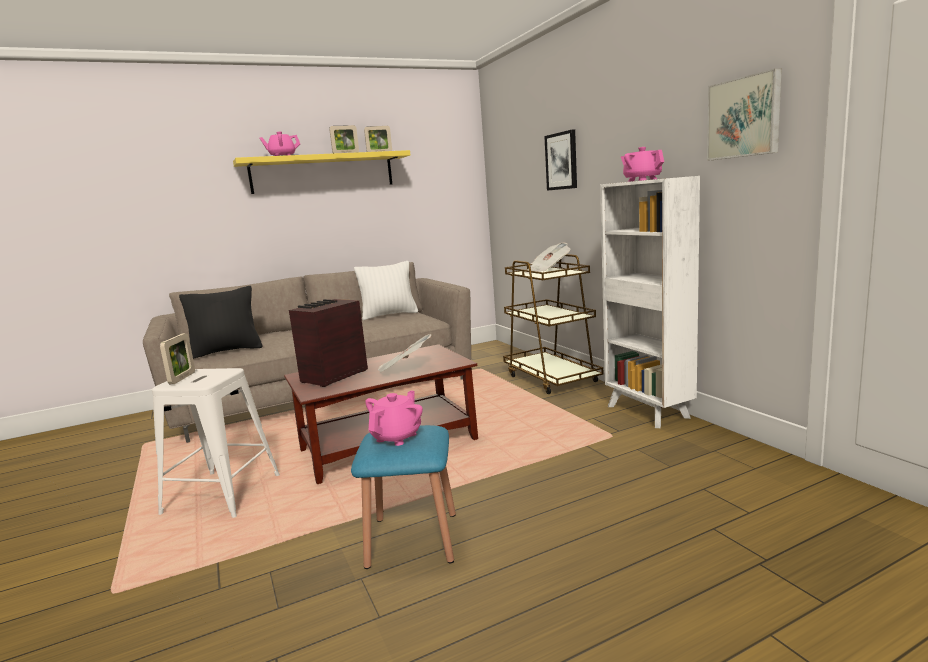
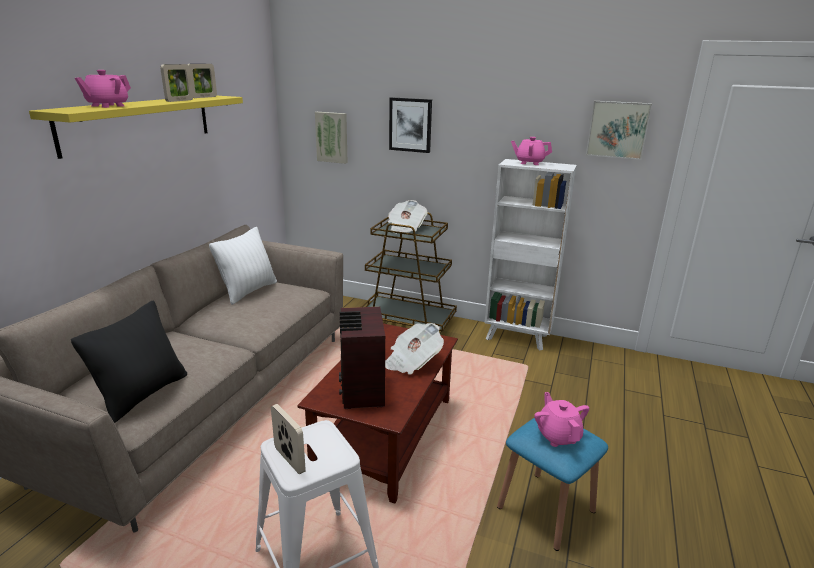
camera: 45 degrees left, 10 degrees up
none -> picture [315,112,348,164]

